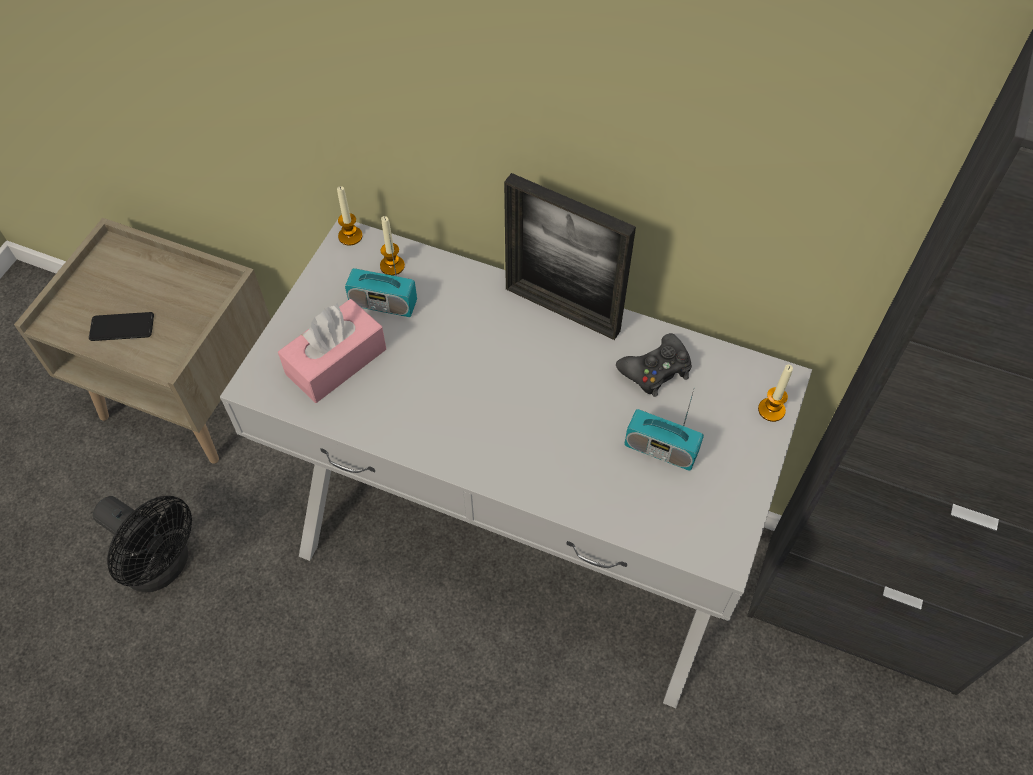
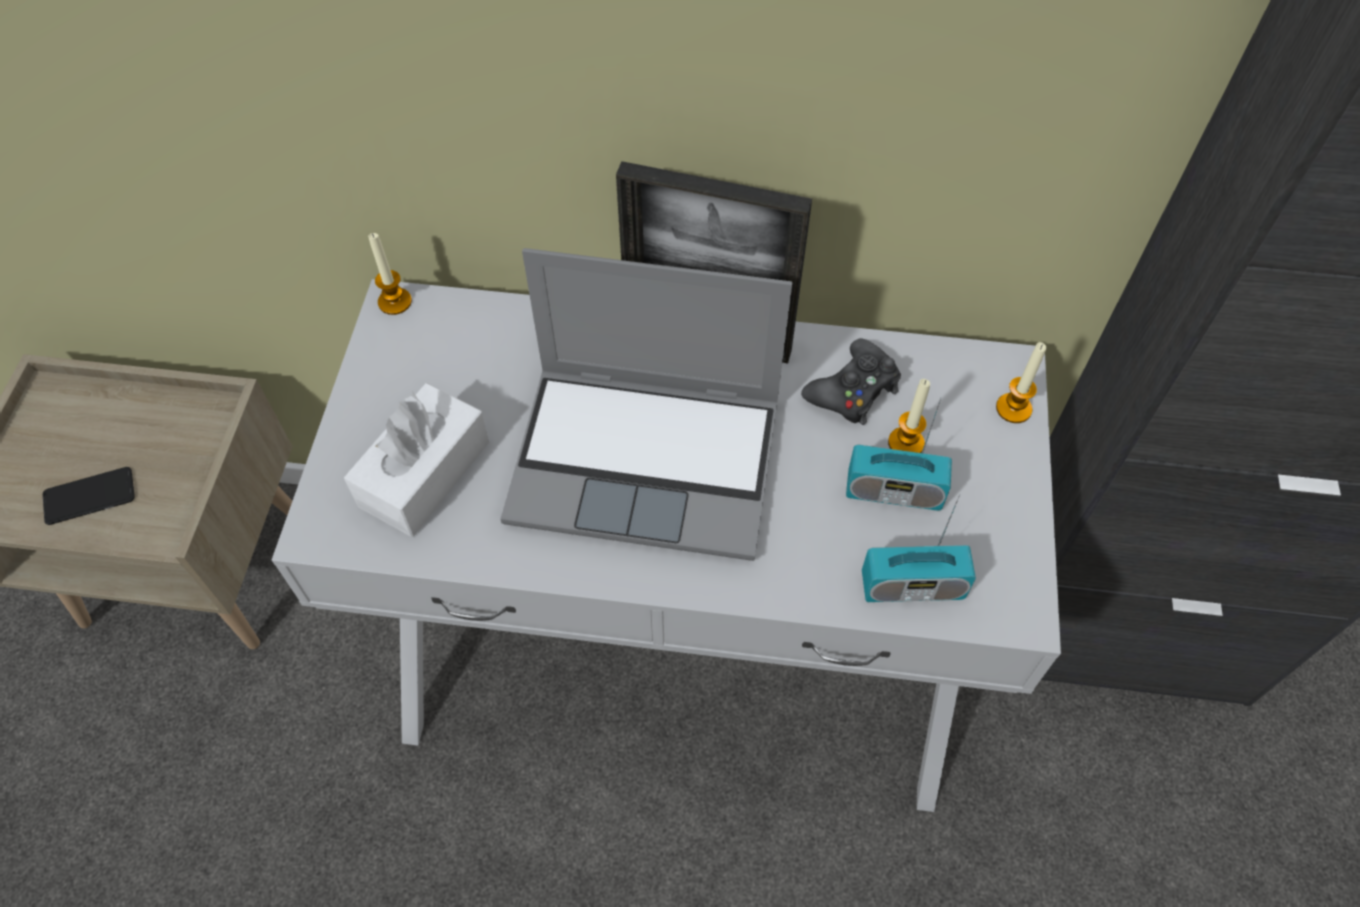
camera: 15 degrees left, 0 degrees up
black fan [93,496,192,592] -> none
pink tissue box [278,299,386,403] -> white tissue box [344,383,489,537]
radio [345,234,417,317] -> radio moved to [862,494,976,602]
candle [380,216,405,276] -> candle moved to [888,379,930,453]
none -> laptop [501,248,792,561]

